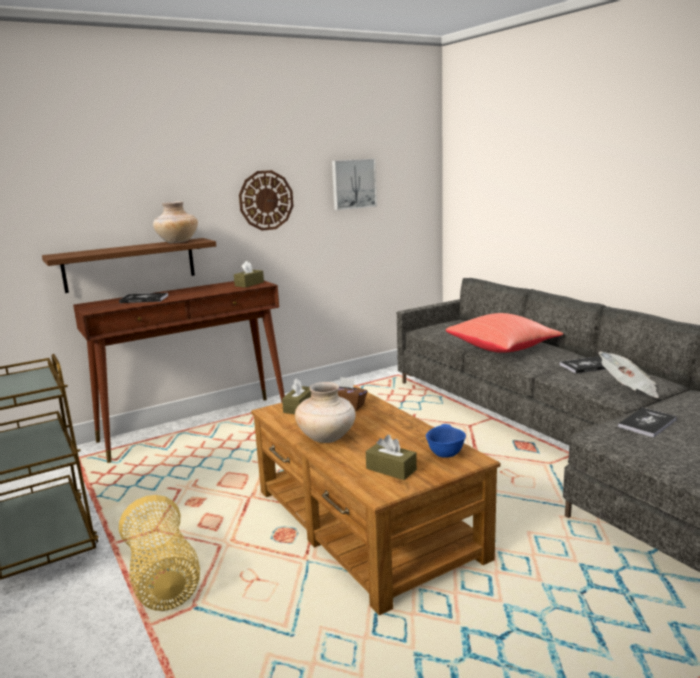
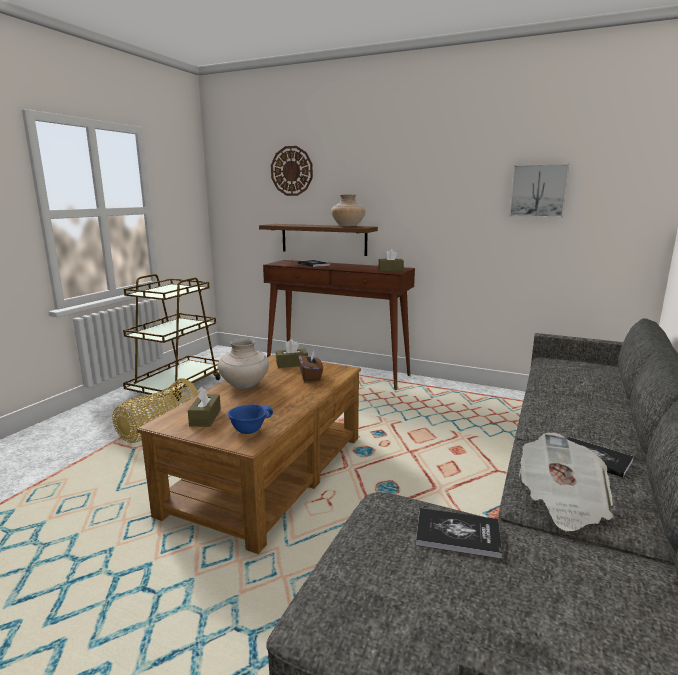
camera: 55 degrees right, 0 degrees up
wall clock [239,170,293,231] -> wall clock moved to [271,146,313,196]
red pillow [445,313,563,353] -> none

